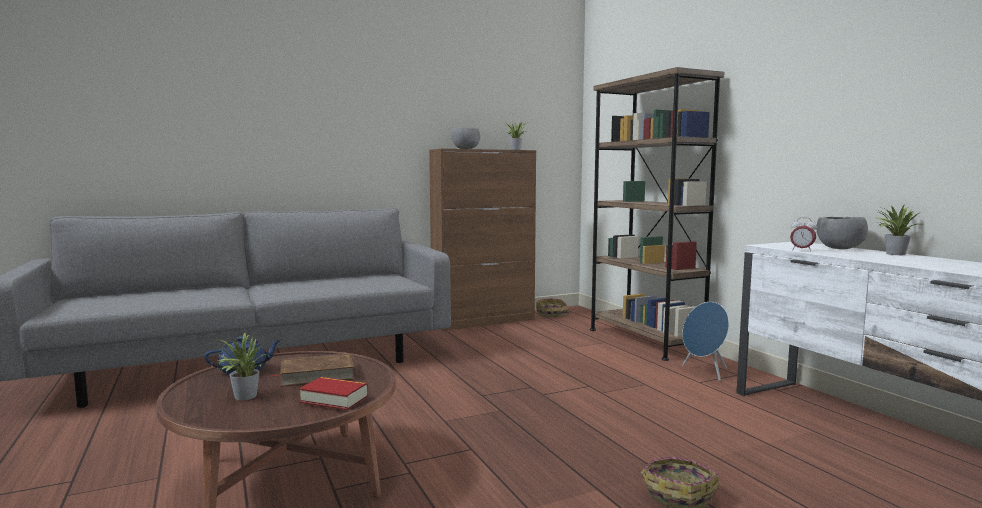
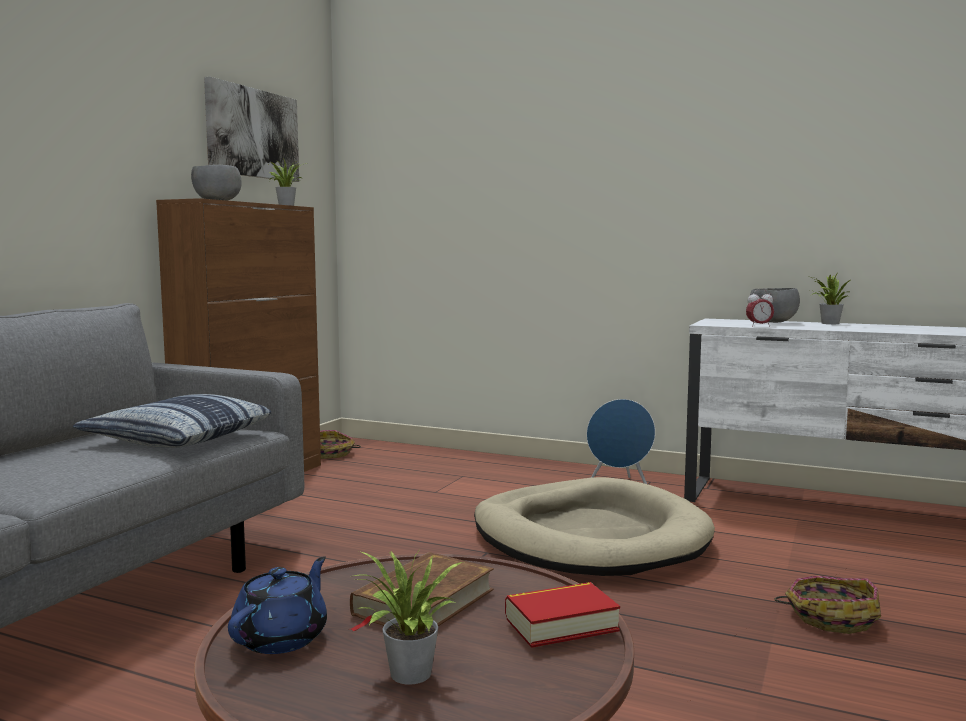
camera: 40 degrees left, 0 degrees up
brown bookcase [590,67,724,361] -> none
none -> pillow [73,394,271,448]
none -> picture [204,77,299,182]
none -> beige dog bed [474,477,715,576]

